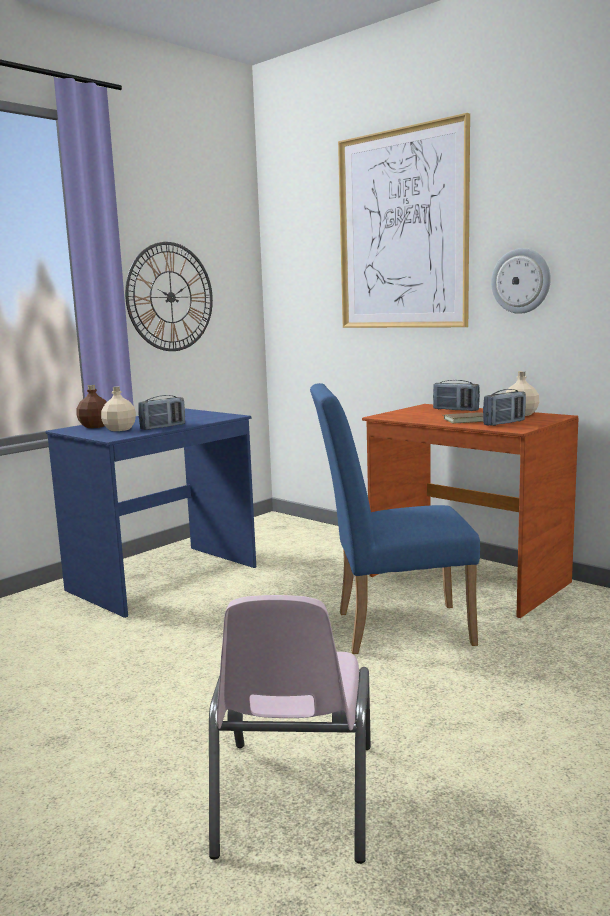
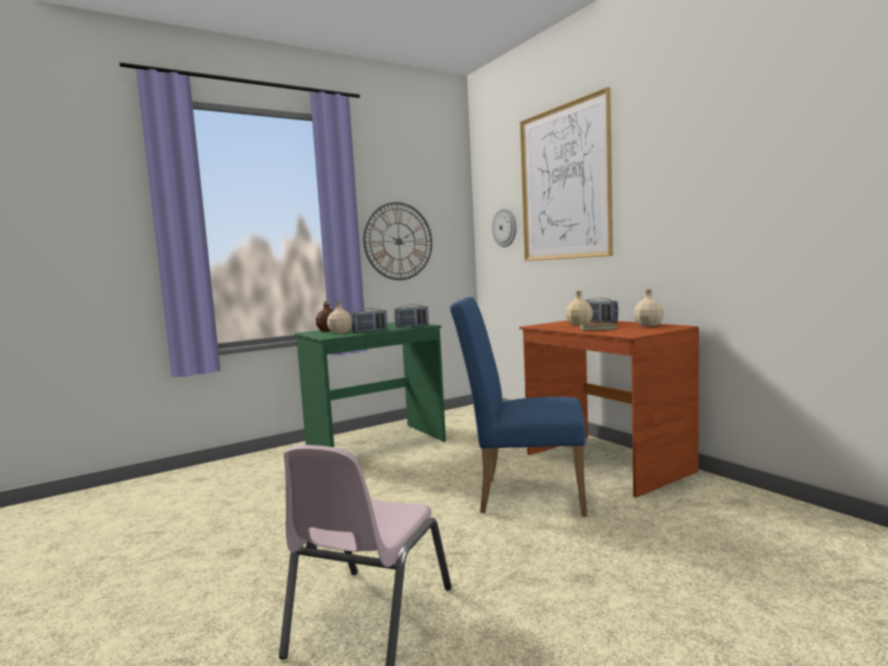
camera: 15 degrees right, 5 degrees down
blue desk [45,409,256,618] -> green desk [295,322,446,447]
radio [483,389,526,426] -> radio moved to [395,304,429,328]
wall clock [491,248,551,314] -> wall clock moved to [492,208,517,247]
none -> beige bottle [566,291,593,325]

